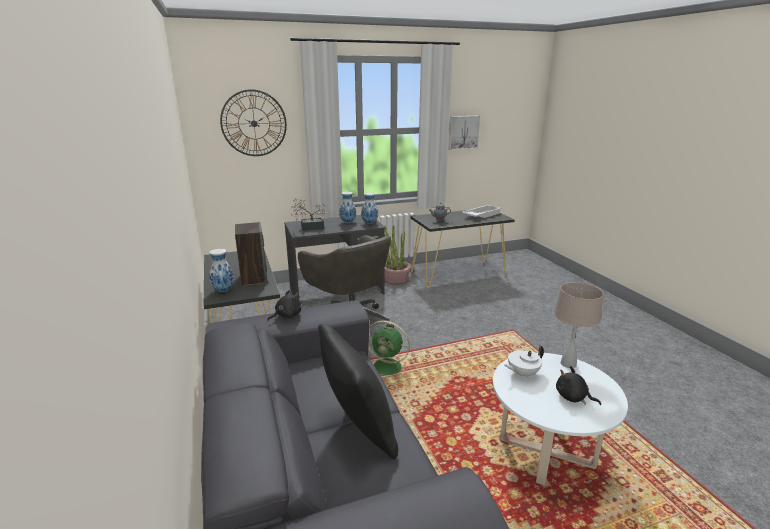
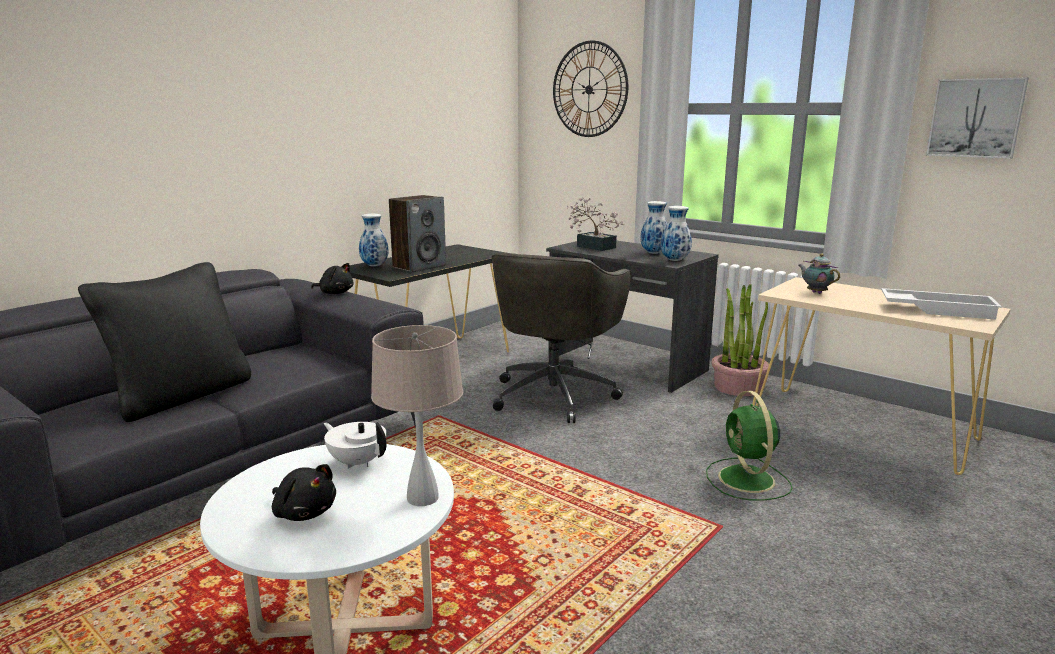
camera: 60 degrees right, 5 degrees down
green fan [368,320,410,375] -> green fan moved to [706,391,793,501]
black console table [410,210,515,288] -> beige console table [752,277,1011,475]
black plush toy [556,366,601,405] -> black plush toy turned 120 degrees clockwise [272,464,336,521]

